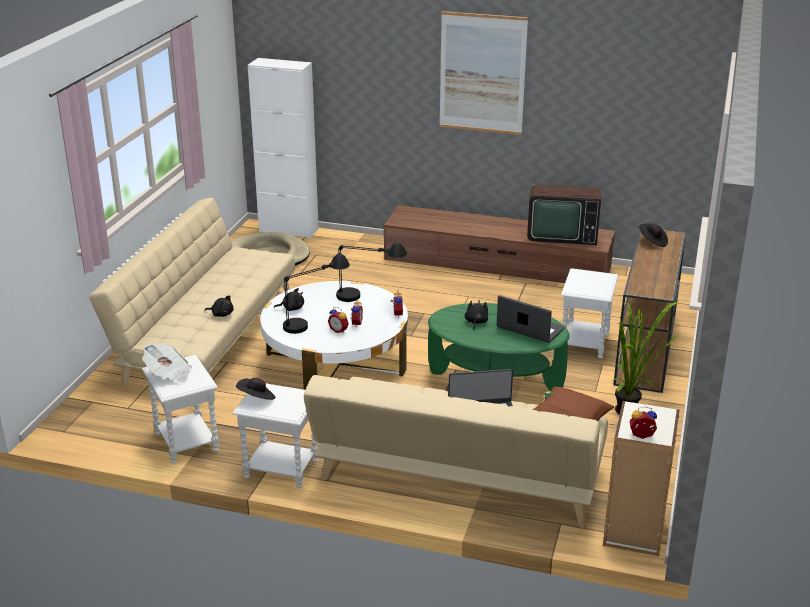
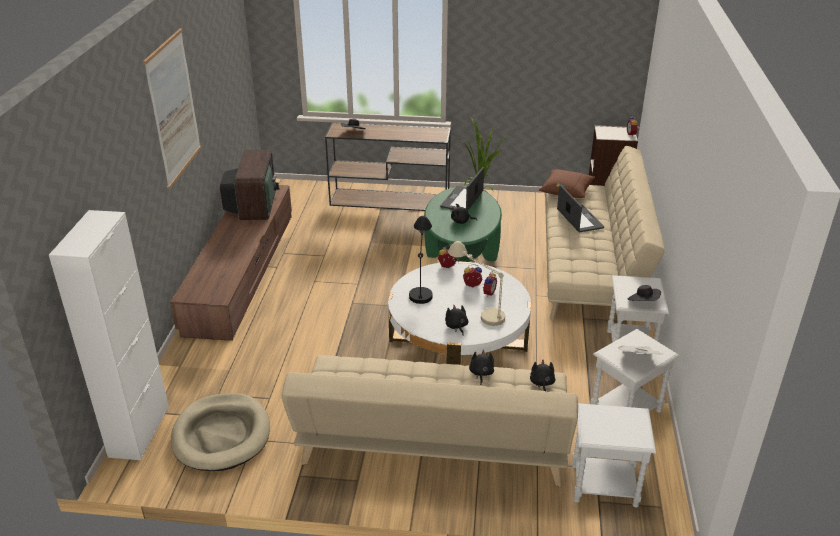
camera: 100 degrees left, 5 degrees up
black table lamp [283,253,350,334] -> beige table lamp [448,241,505,326]
white side table [561,268,619,358] -> white side table moved to [572,403,656,507]
none -> black plush toy [530,360,555,391]

